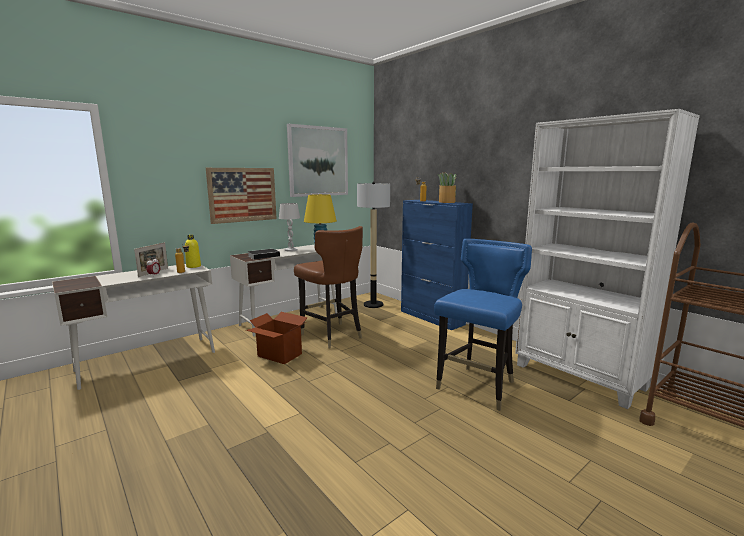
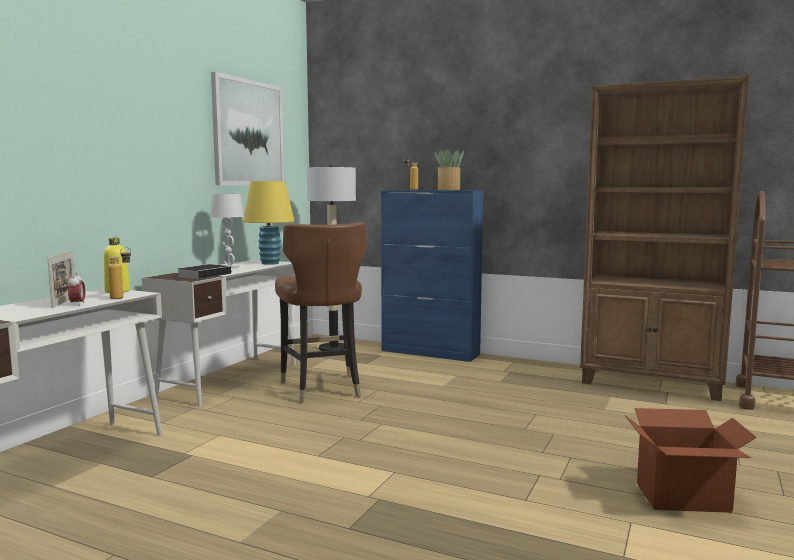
camera: 25 degrees left, 5 degrees down
picture [206,168,277,224] -> none
cardboard box [246,312,308,364] -> cardboard box moved to [625,408,757,513]
brown chair [294,226,363,348] -> brown chair turned 45 degrees clockwise [275,222,367,403]
blue chair [434,239,532,411] -> none
white bookcase [515,109,700,409] -> brown bookcase [580,76,749,401]

